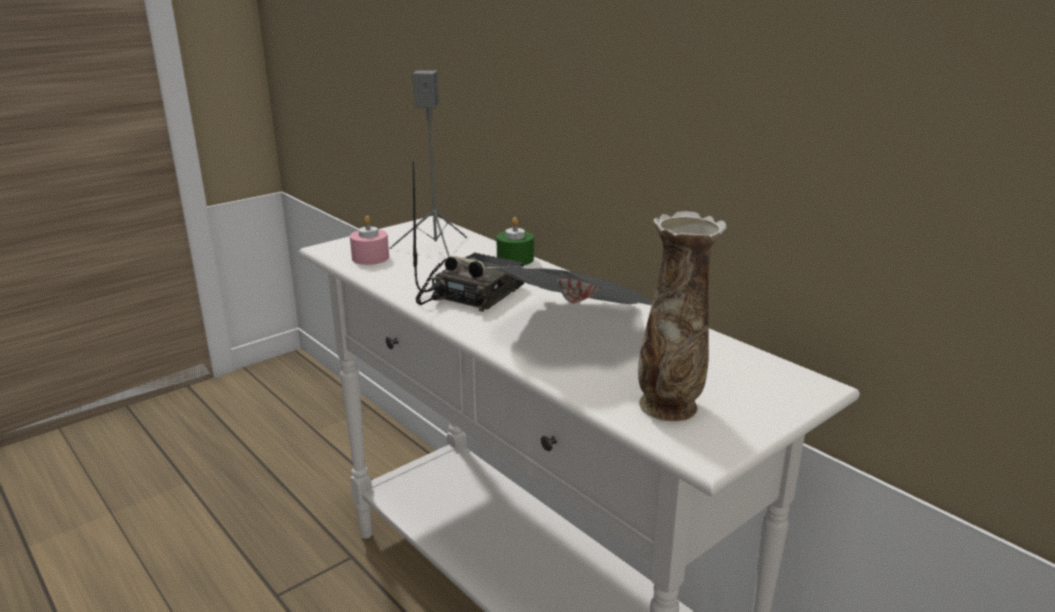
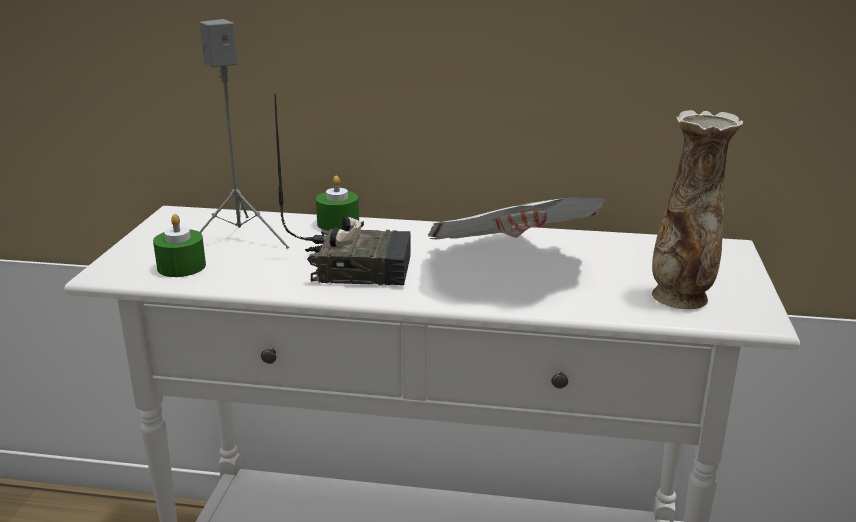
camera: 40 degrees left, 0 degrees up
pink candle [350,216,389,265] -> green candle [153,214,206,277]
radio [412,161,524,312] -> radio turned 105 degrees clockwise [274,94,411,286]

